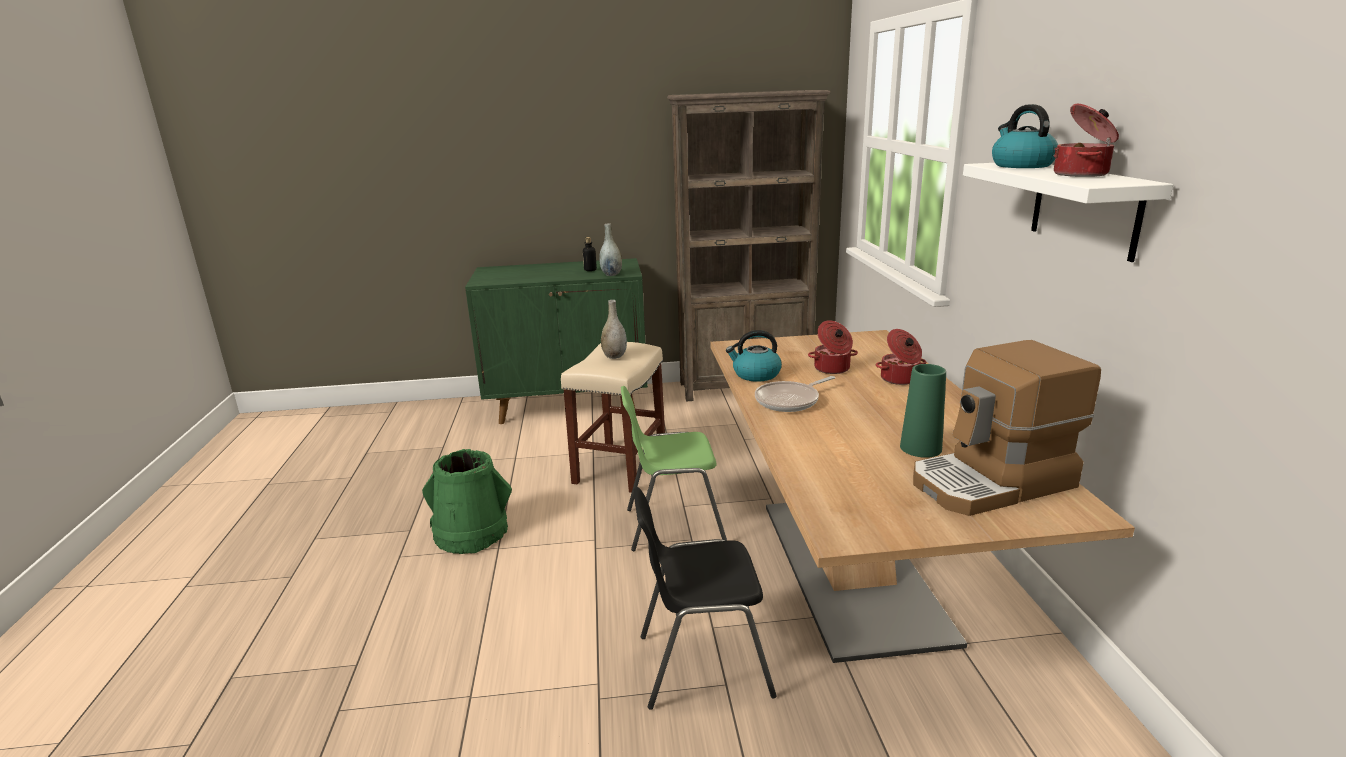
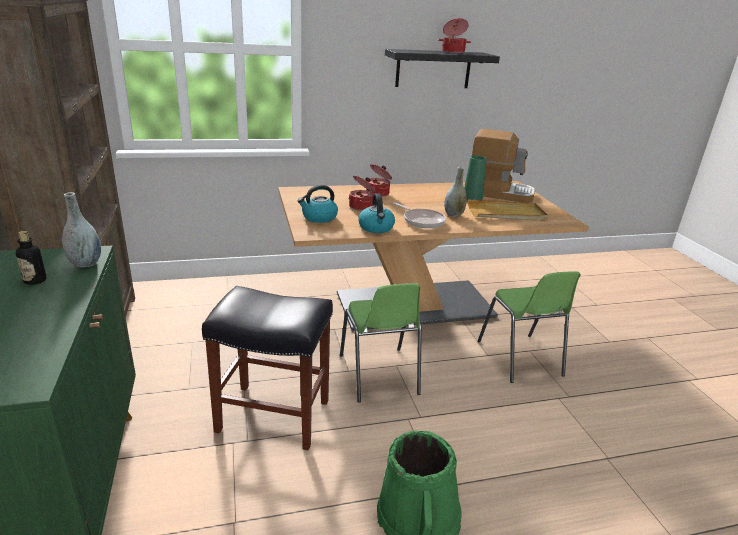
camera: 100 degrees left, 5 degrees up
beige stool [561,342,665,493] -> black stool [202,286,333,451]
grey vase [601,300,627,359] -> grey vase moved to [444,167,467,217]
black chair [634,487,777,710] -> green chair [478,271,581,383]
coffee machine [913,340,1101,516] -> coffee machine turned 45 degrees counterclockwise [472,129,535,203]
white shelf [963,163,1173,262] -> black shelf [385,49,500,88]
kettle [992,104,1058,168] -> kettle moved to [298,185,338,223]
none -> beige tray [468,200,548,221]

